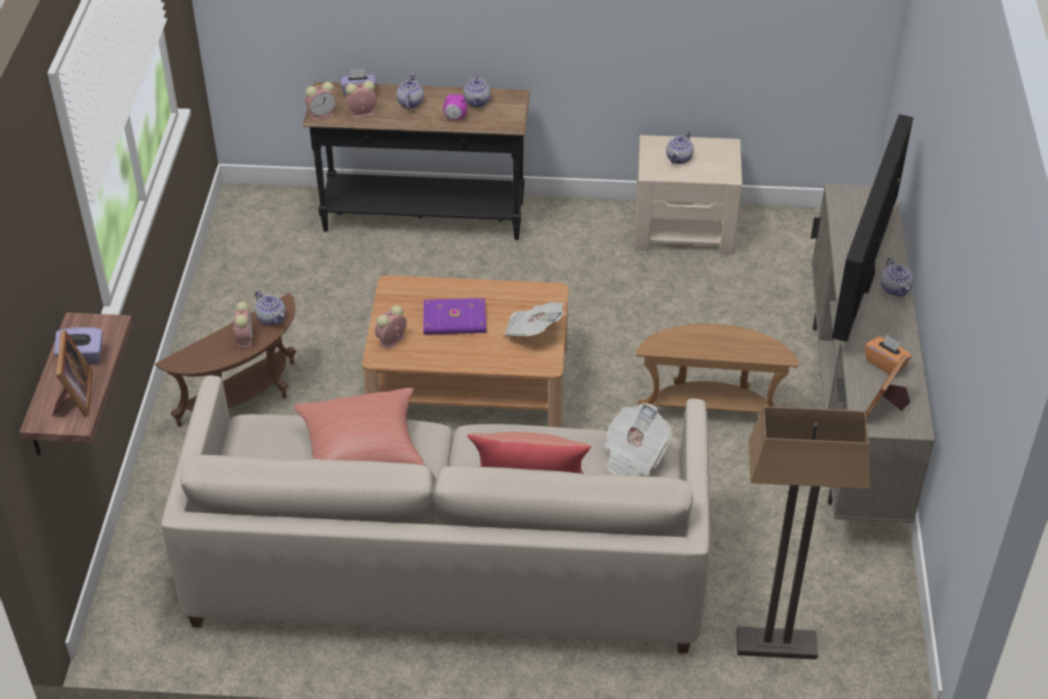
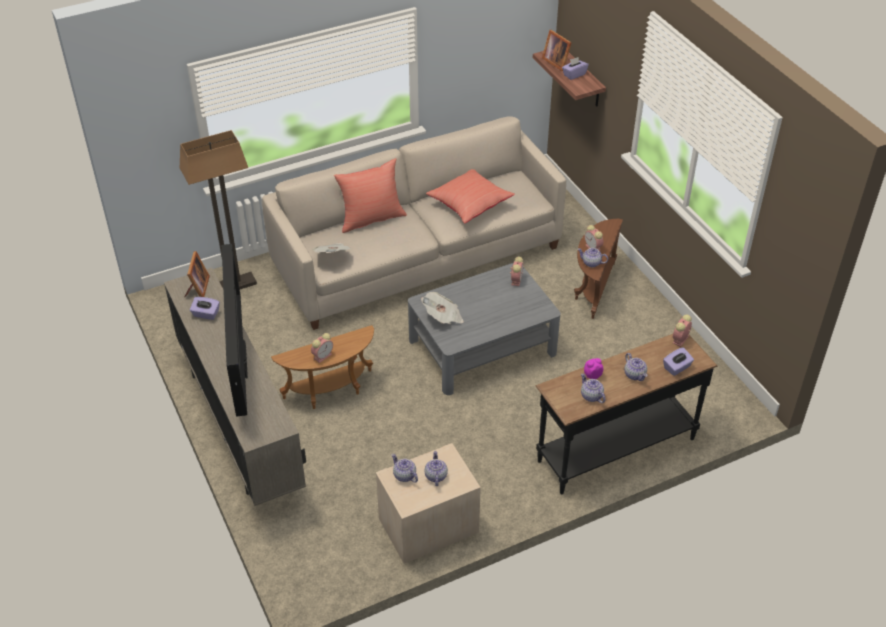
camera: 150 degrees right, 0 degrees up
alarm clock [345,81,377,118] -> alarm clock moved to [311,333,333,363]
brown coffee table [362,275,569,428] -> grey coffee table [408,263,561,395]
purple book [424,298,486,335] -> none
orange tissue box [865,334,912,374] -> purple tissue box [190,297,220,320]
teapot [881,257,913,298] -> teapot moved to [392,454,418,483]

